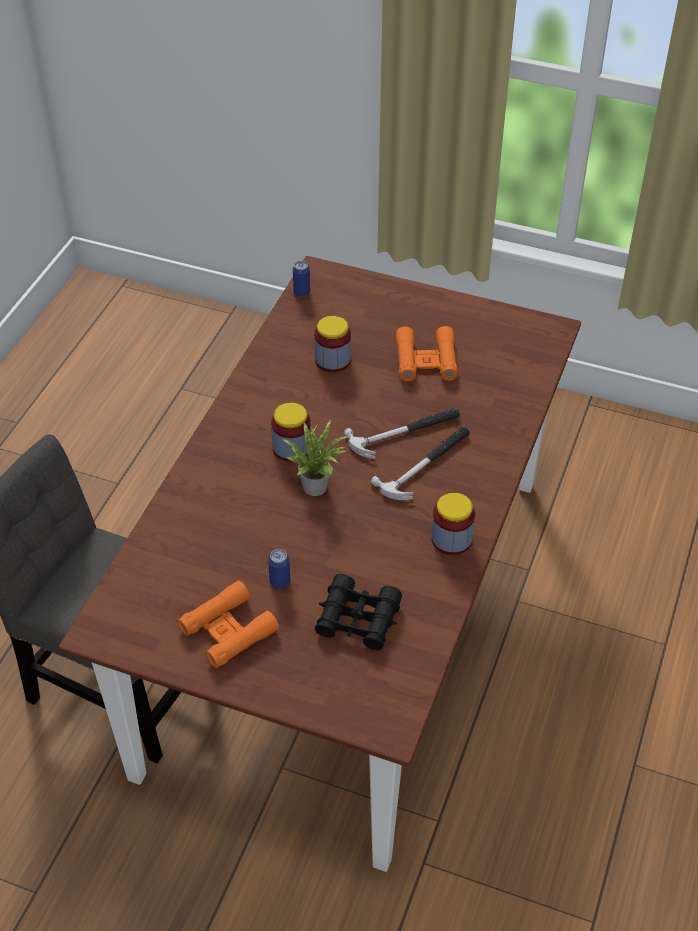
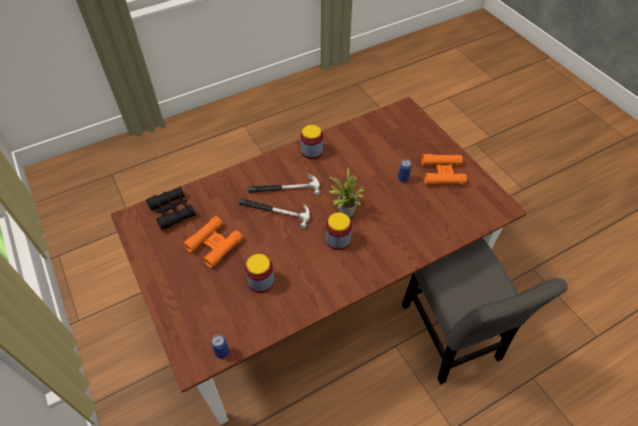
camera: 140 degrees left, 5 degrees up
black binoculars [315,574,402,650] -> black binoculars moved to [146,187,196,230]

